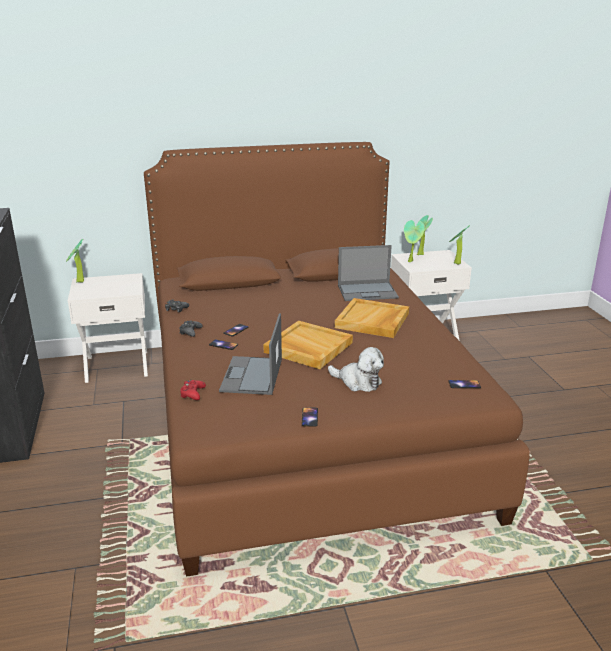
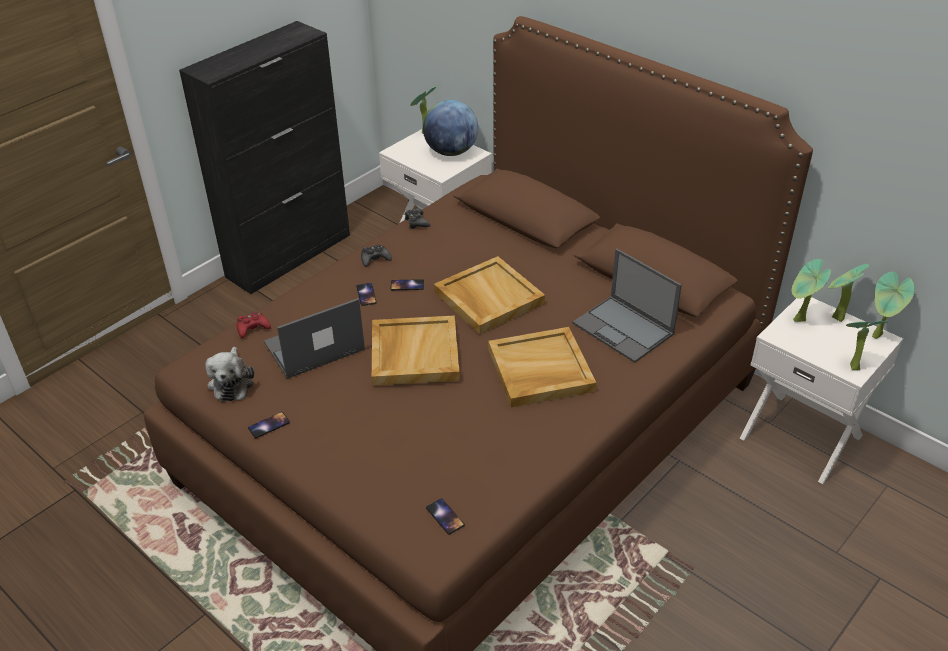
camera: 55 degrees right, 15 degrees up
plush toy [328,347,384,392] -> plush toy moved to [205,347,254,402]
none -> globe [423,100,478,156]
none -> beige tray [434,256,545,334]
none -> potted plant [872,272,915,339]

